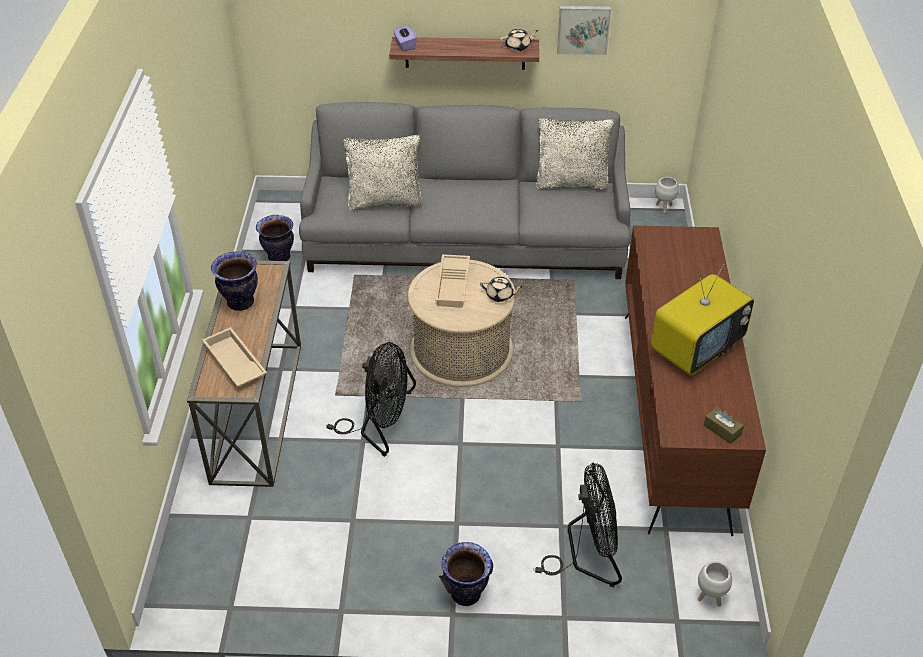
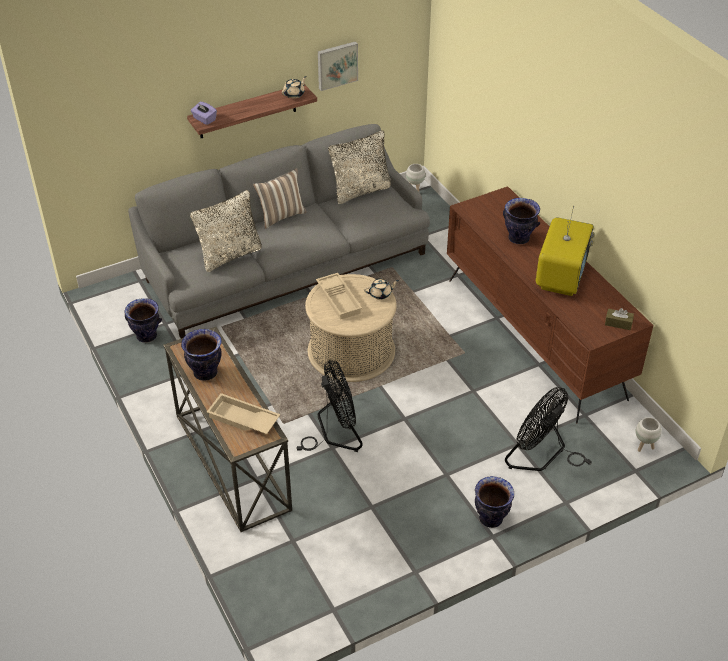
camera: 30 degrees left, 0 degrees up
black fan [533,462,622,588] -> black fan turned 105 degrees counterclockwise [505,387,592,471]
none -> pillow [253,168,307,229]
none -> vase [503,198,540,244]

